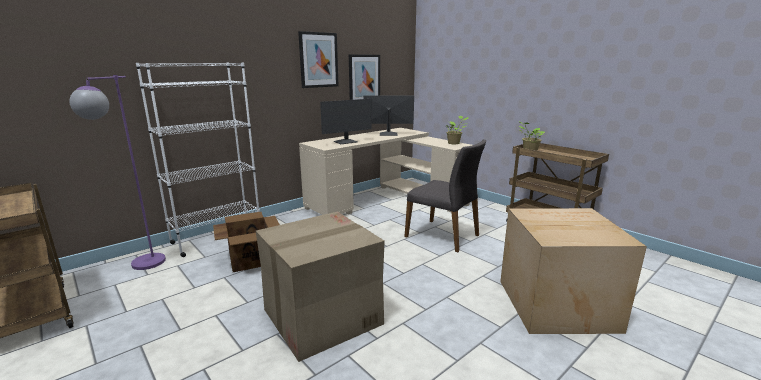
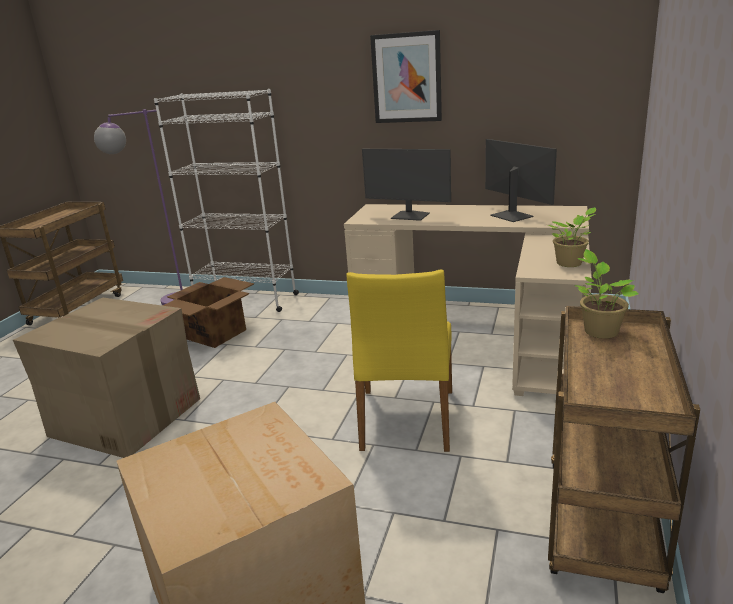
camera: 60 degrees right, 5 degrees up
picture [349,54,380,100] -> none
grey chair [404,139,486,252] -> yellow chair [346,269,452,452]

